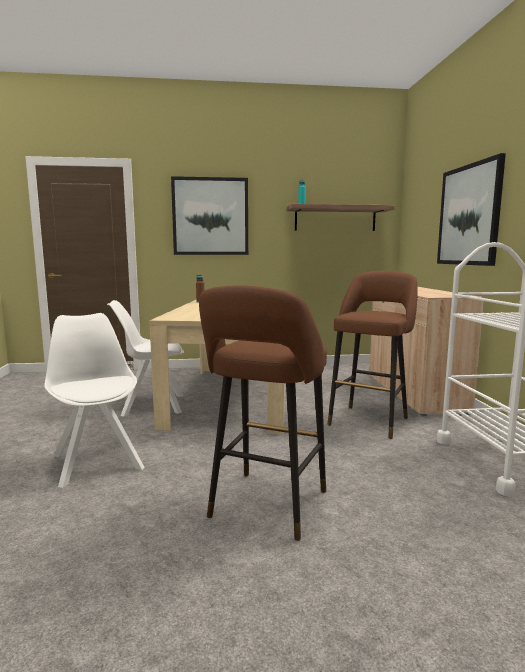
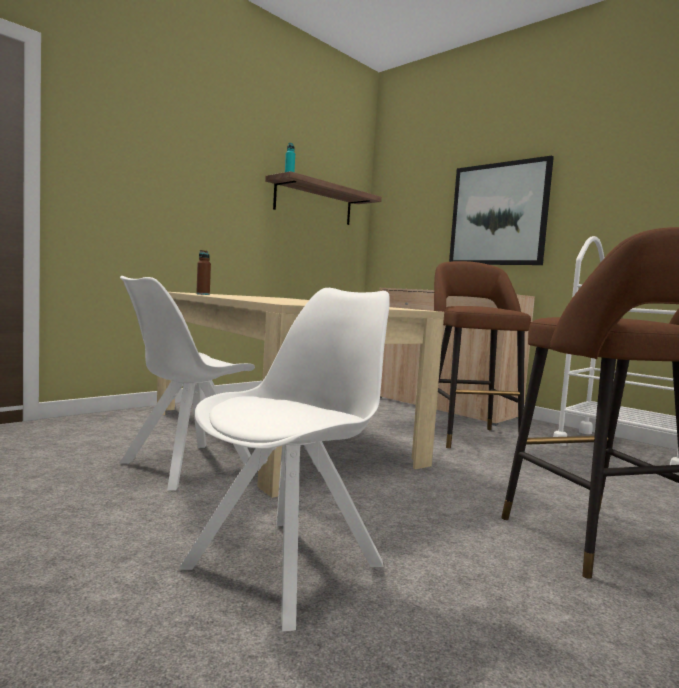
camera: 40 degrees left, 5 degrees down
white chair [44,313,144,488] -> white chair turned 105 degrees clockwise [178,288,390,632]
picture [171,176,248,255] -> none

